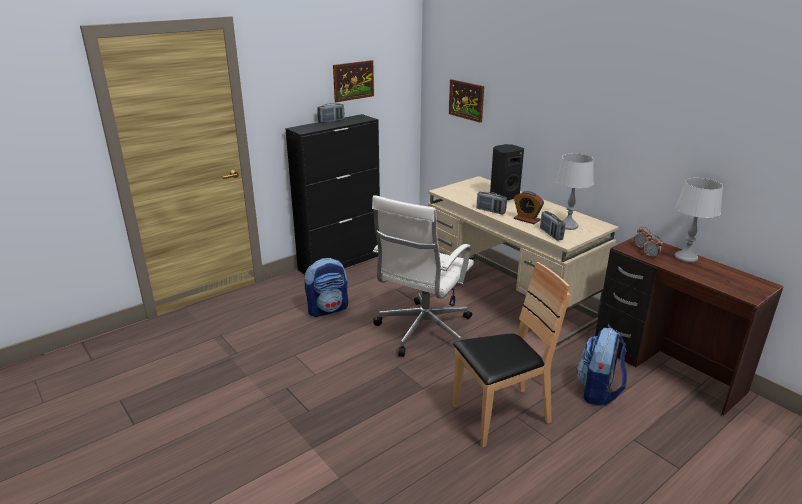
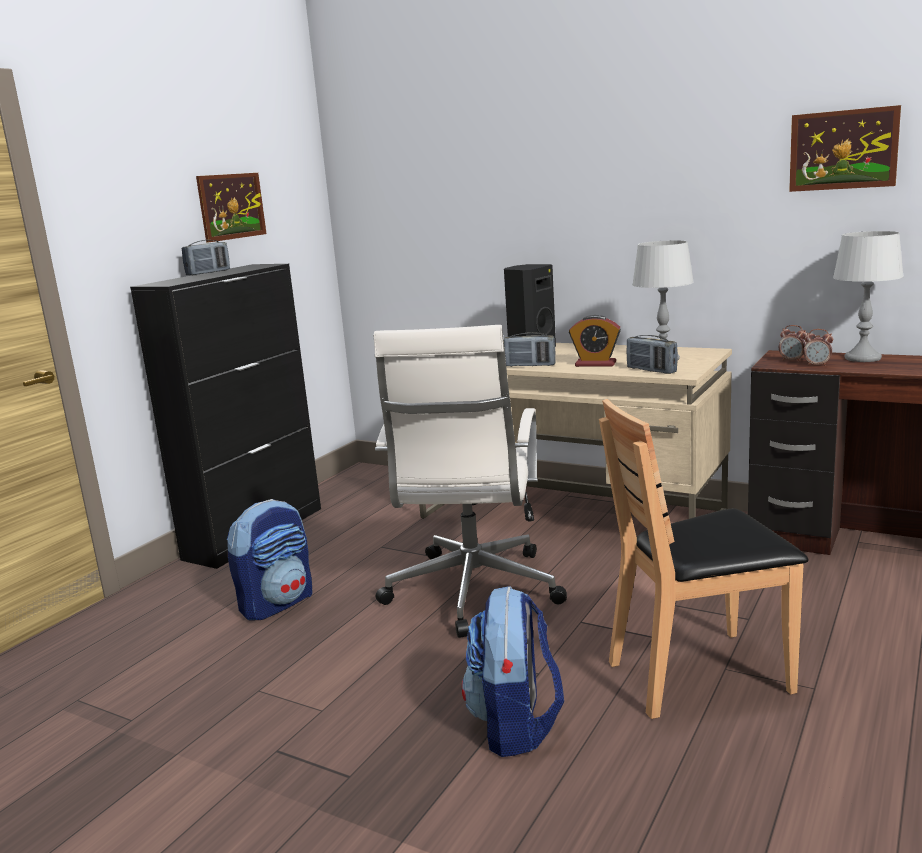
camera: 20 degrees left, 10 degrees down
picture [449,79,484,123] -> picture moved to [789,105,901,192]
brown chair [453,262,570,447] -> brown chair turned 150 degrees counterclockwise [599,399,808,719]
backpack [576,328,627,405] -> backpack moved to [462,586,564,757]

